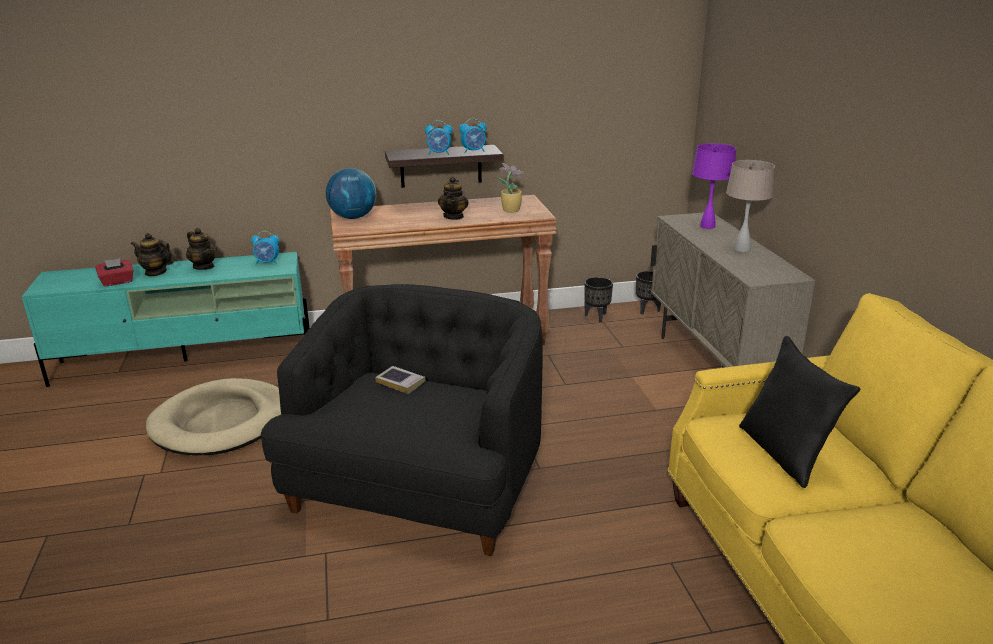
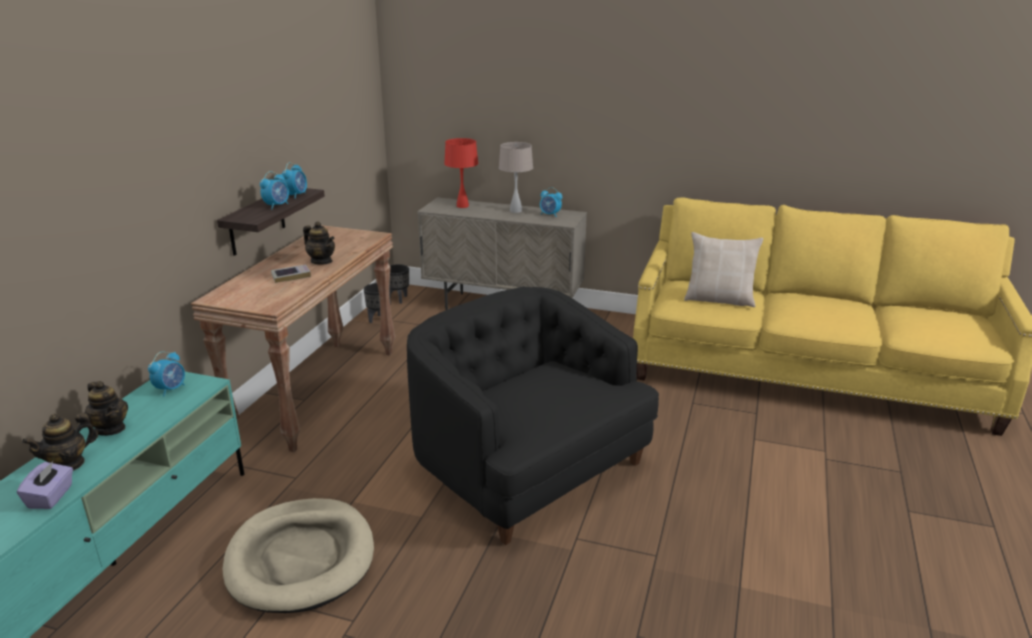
camera: 60 degrees left, 0 degrees up
red tissue box [95,258,134,287] -> purple tissue box [17,461,73,509]
teapot [186,228,217,270] -> teapot turned 60 degrees clockwise [85,381,128,436]
globe [326,168,376,219] -> none
book [375,366,426,394] -> book moved to [271,265,311,283]
potted plant [497,163,524,213] -> none
purple table lamp [692,143,736,229] -> red table lamp [444,138,478,208]
black pillow [739,336,860,488] -> beige pillow [684,232,764,307]
none -> alarm clock [540,187,562,217]

